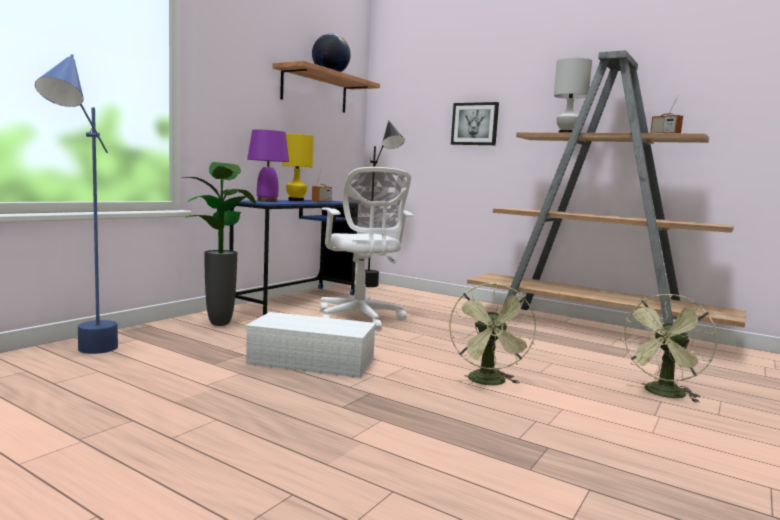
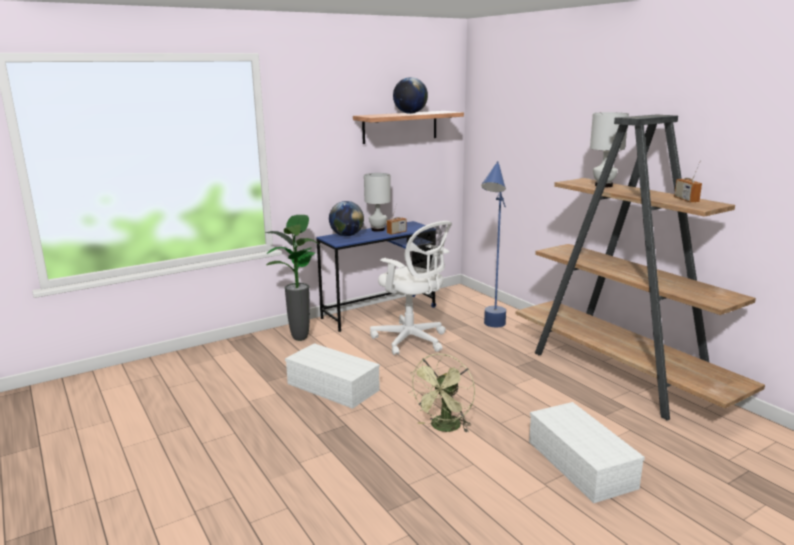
camera: 25 degrees right, 10 degrees up
blue floor lamp [35,54,118,354] -> blue floor lamp moved to [481,161,506,327]
purple table lamp [247,129,289,202] -> globe [329,201,364,236]
yellow table lamp [282,134,314,201] -> white table lamp [364,173,391,232]
white office chair [320,167,414,330] -> white office chair turned 45 degrees counterclockwise [370,221,452,355]
black floor lamp [365,120,405,287] -> none
picture [451,102,499,145] -> none
green fan [620,294,717,403] -> white storage box [529,402,645,503]

